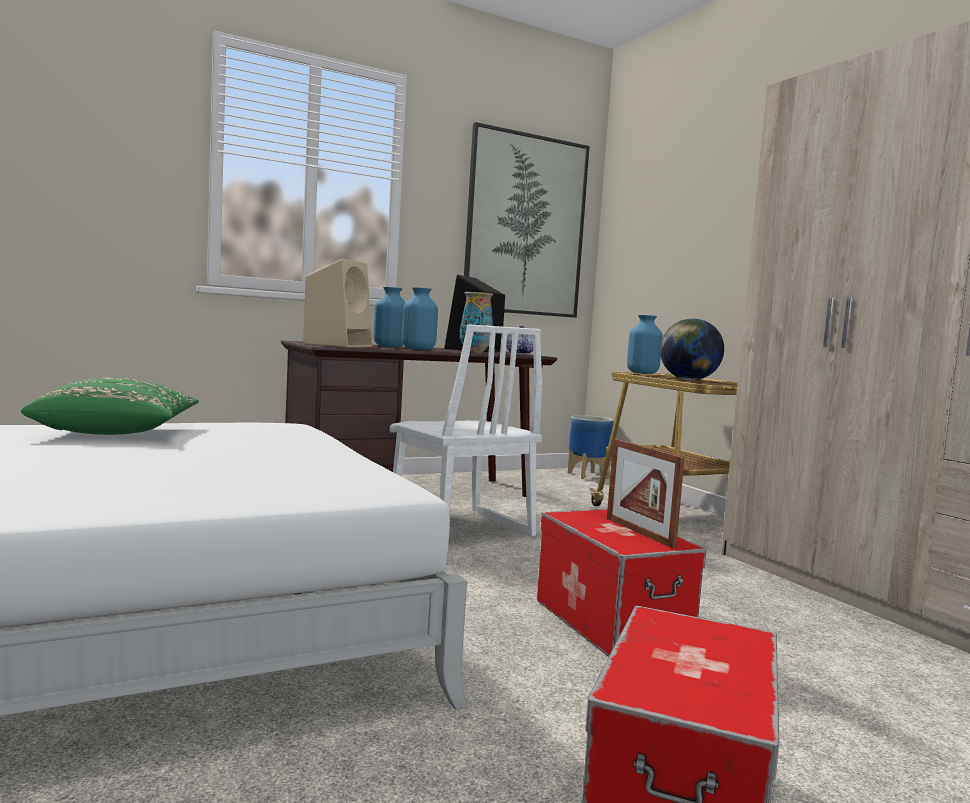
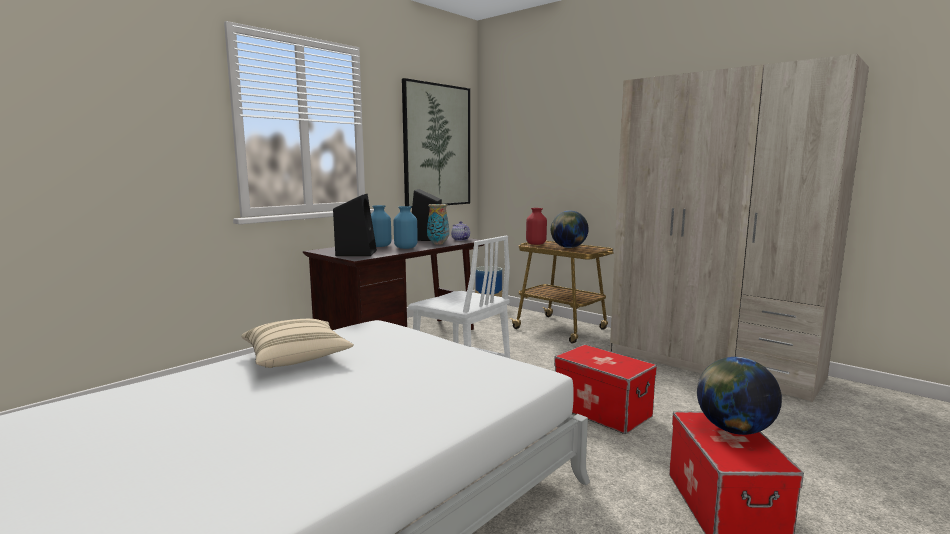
camera: 20 degrees left, 5 degrees up
green pillow [21,378,199,435] -> beige pillow [241,319,354,368]
beige speaker [303,258,372,347] -> black speaker [333,194,377,256]
picture frame [607,439,684,548] -> none
blue vase [627,315,663,374] -> red vase [526,208,547,245]
none -> globe [697,357,782,435]

